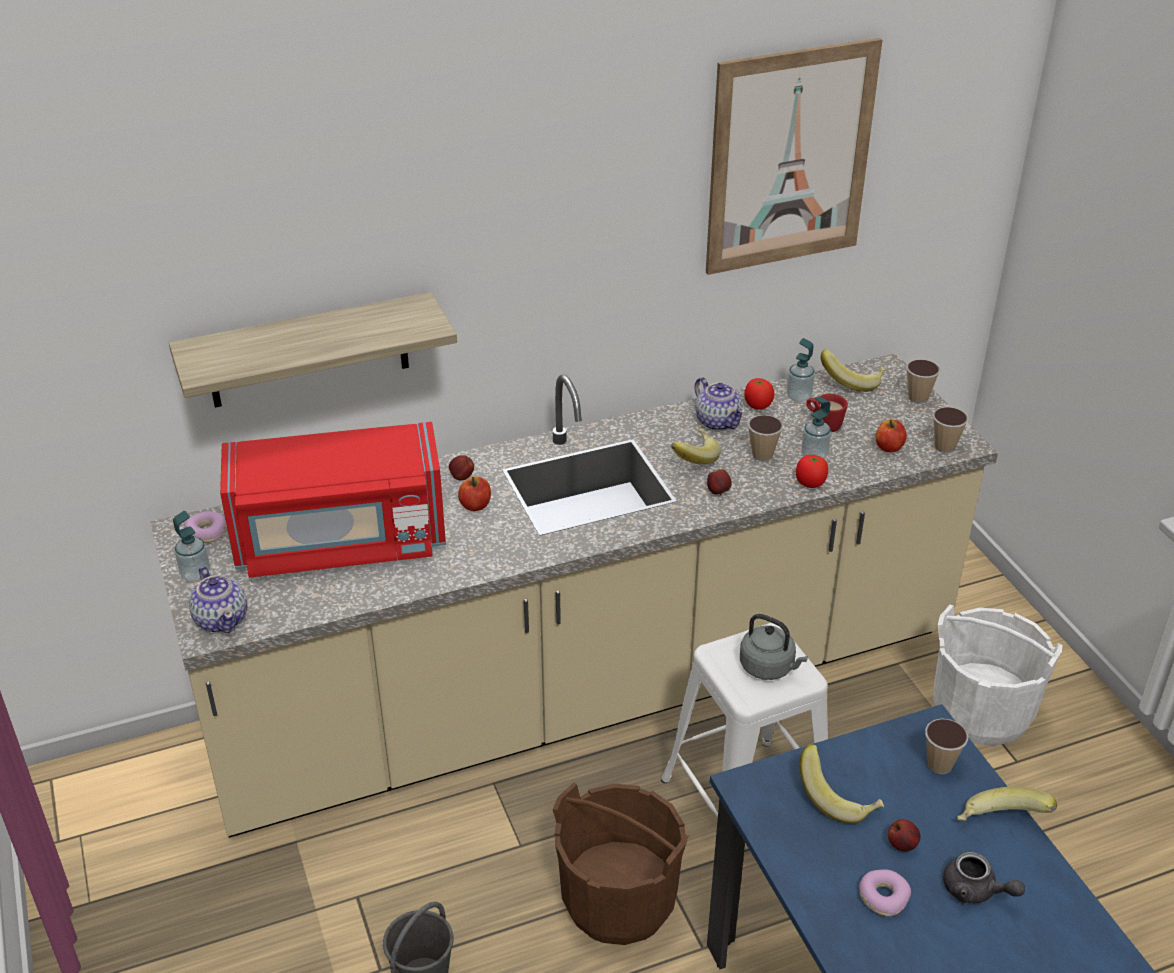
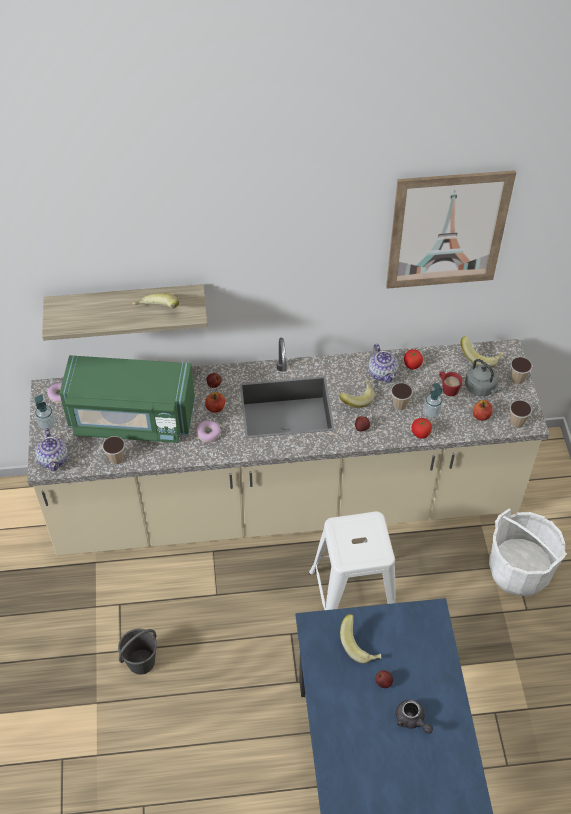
camera: 15 degrees right, 15 degrees up
red microwave [220,422,446,578] -> green microwave [59,355,195,443]
brown bucket [553,783,689,945] -> none
grey kettle [740,614,808,680] -> grey kettle moved to [465,359,502,396]
soap dispenser [786,338,815,402] -> none
donut [859,870,911,916] -> donut moved to [196,421,221,442]
cup [925,719,968,774] -> cup moved to [102,436,125,465]
banana [957,787,1057,821] -> banana moved to [132,293,179,308]

